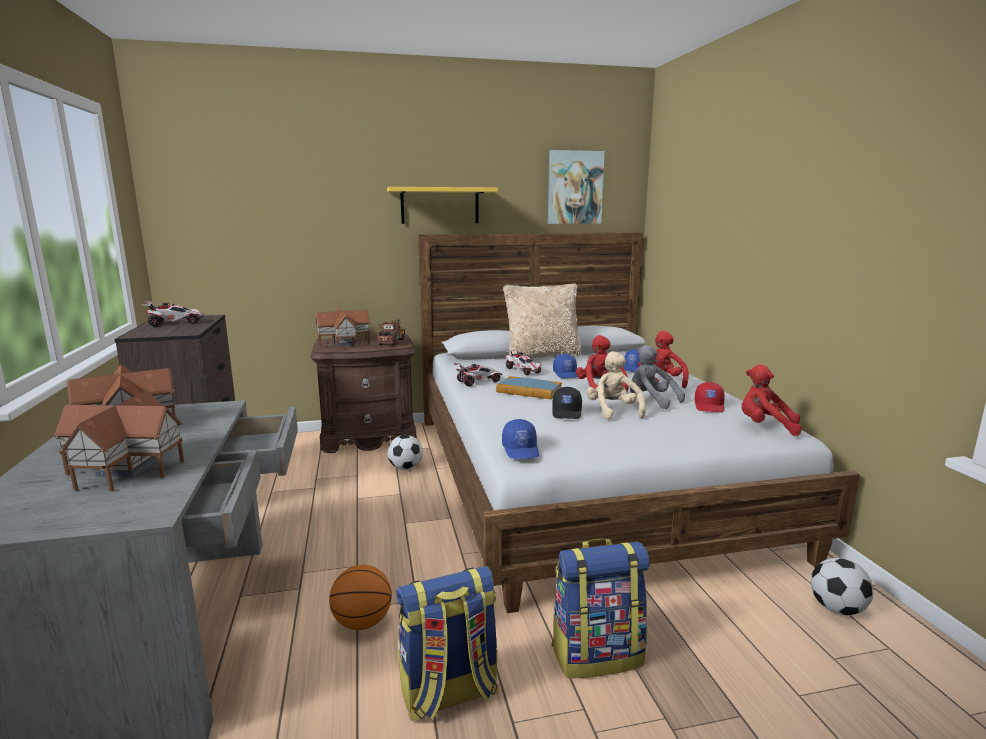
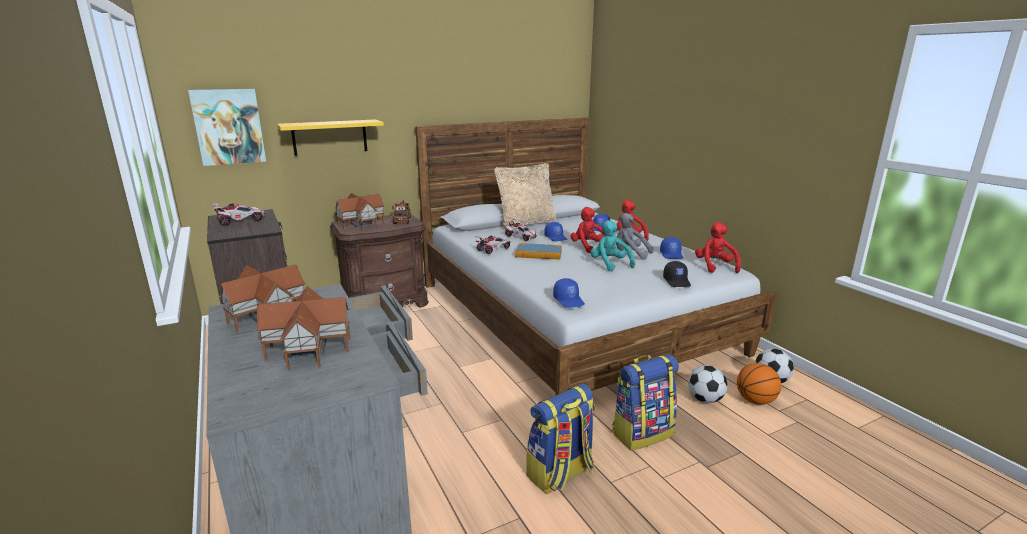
camera: 15 degrees left, 5 degrees up
basketball [329,565,392,630] -> basketball moved to [737,363,781,405]
yellow shelf [387,187,498,224] -> yellow shelf moved to [277,119,384,156]
football [387,435,423,470] -> football moved to [688,365,727,403]
picture [548,150,605,224] -> picture moved to [188,89,266,166]
black cap [552,387,582,419] -> black cap moved to [663,261,691,287]
beige plush toy [586,351,646,419] -> turquoise plush toy [590,220,635,271]
red cap [694,382,725,413] -> blue cap [660,237,683,259]
red plush toy [742,364,802,436] -> red plush toy turned 75 degrees clockwise [695,222,741,273]

